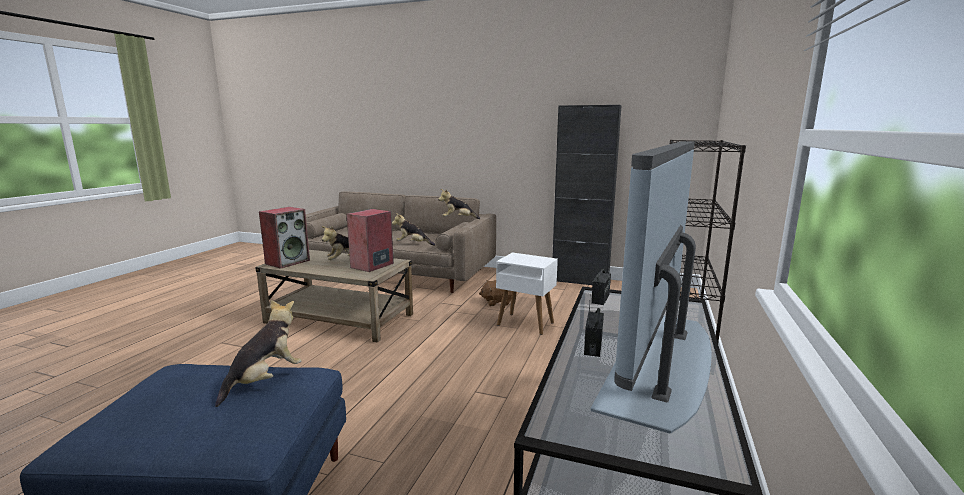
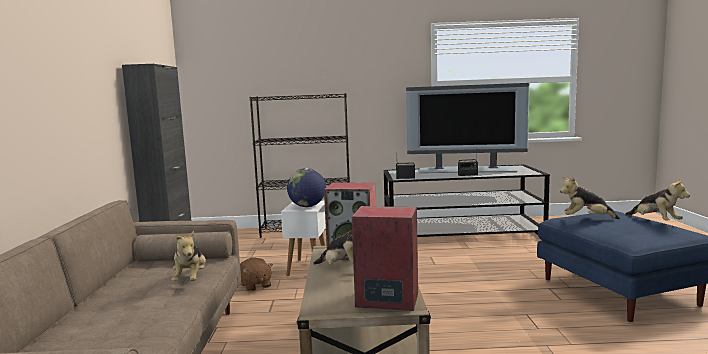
camera: 110 degrees left, 5 degrees down
plush toy [438,189,480,219] -> plush toy moved to [625,178,690,221]
none -> globe [287,168,326,207]

